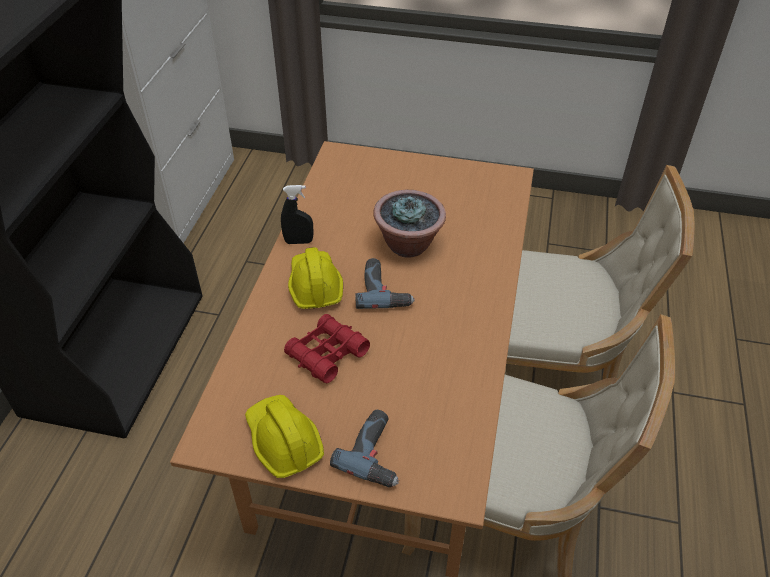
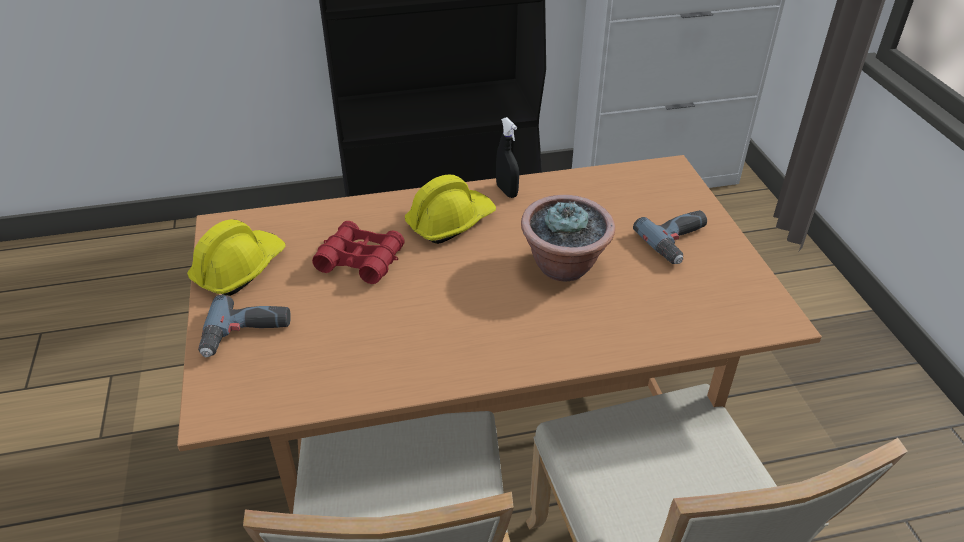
camera: 65 degrees right, 5 degrees down
power drill [356,258,415,309] -> power drill moved to [633,210,707,264]

